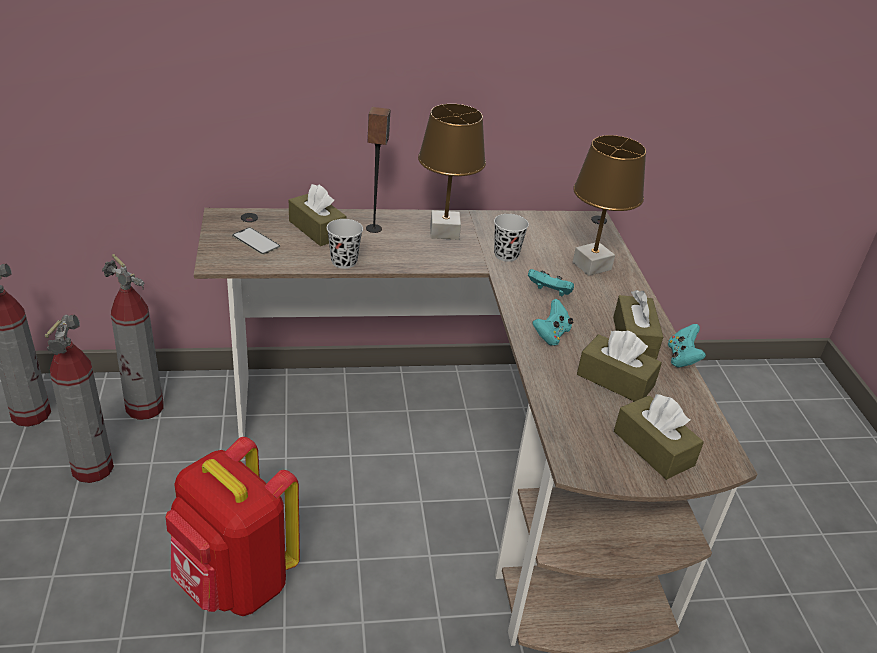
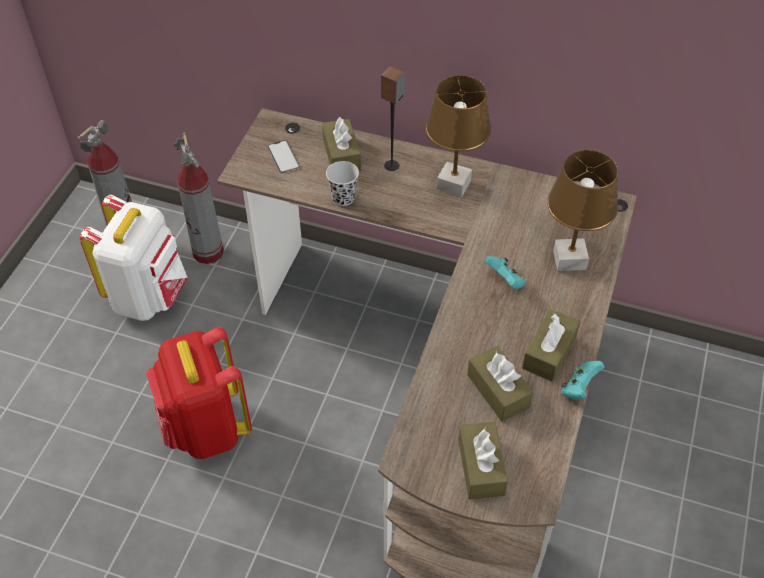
camera: 30 degrees right, 15 degrees up
fire extinguisher [45,314,114,483] -> white backpack [80,195,188,321]
black cup [494,214,529,262] -> none
turquoise game controller [532,299,573,346] -> none

